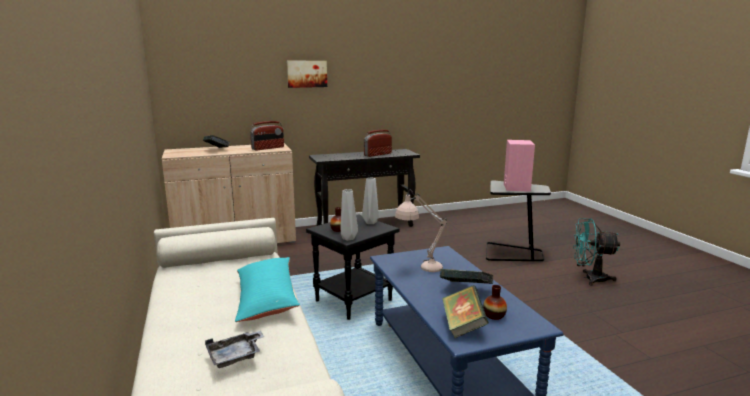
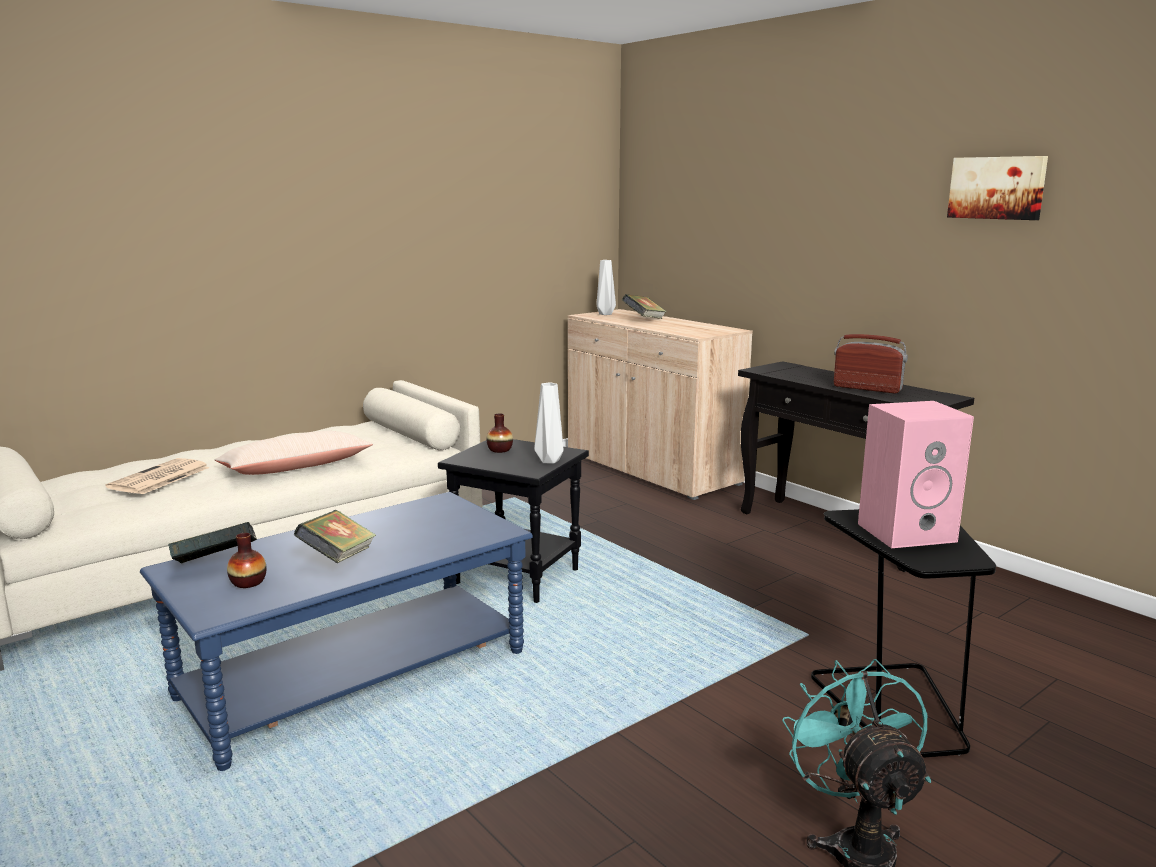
camera: 70 degrees right, 0 degrees up
grey tray [205,331,264,368] -> newspaper [106,458,210,494]
turquoise pillow [235,257,300,322] -> beige pillow [215,431,373,475]
radio [250,121,284,150] -> none
picture [287,61,327,88] -> picture moved to [947,156,1048,220]
grey vase [340,189,358,241] -> grey vase moved to [596,260,616,315]
beige table lamp [395,190,447,272] -> none

